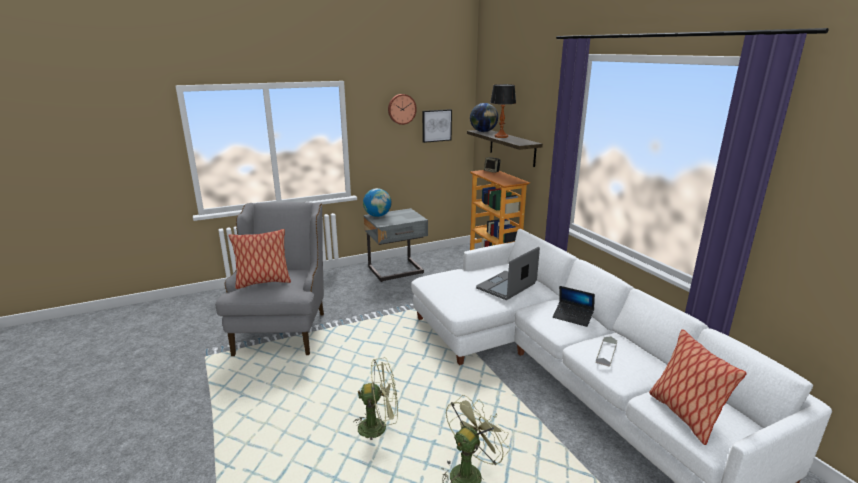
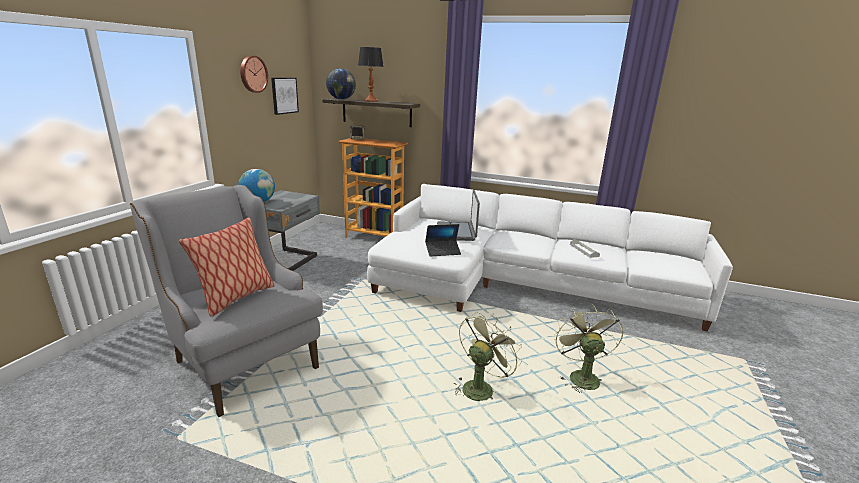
camera: 45 degrees left, 0 degrees up
laptop [553,286,595,327] -> laptop moved to [425,224,461,256]
pillow [649,329,747,445] -> none

